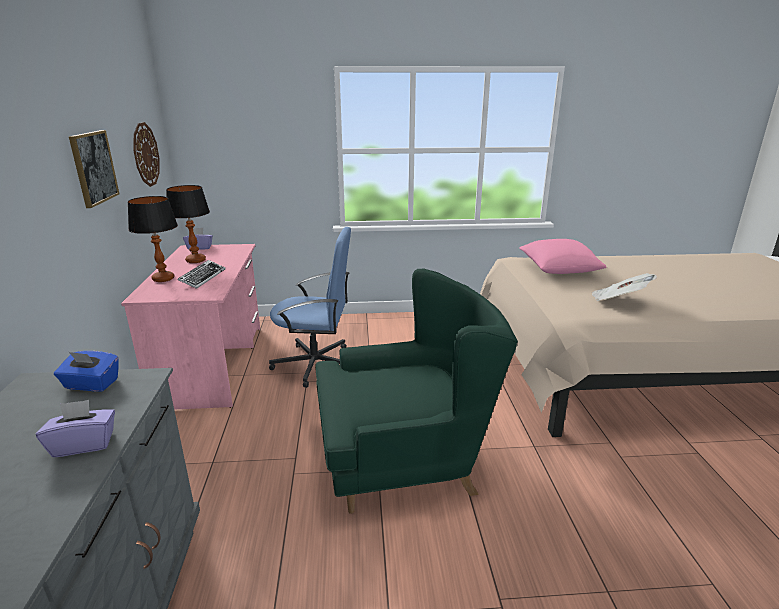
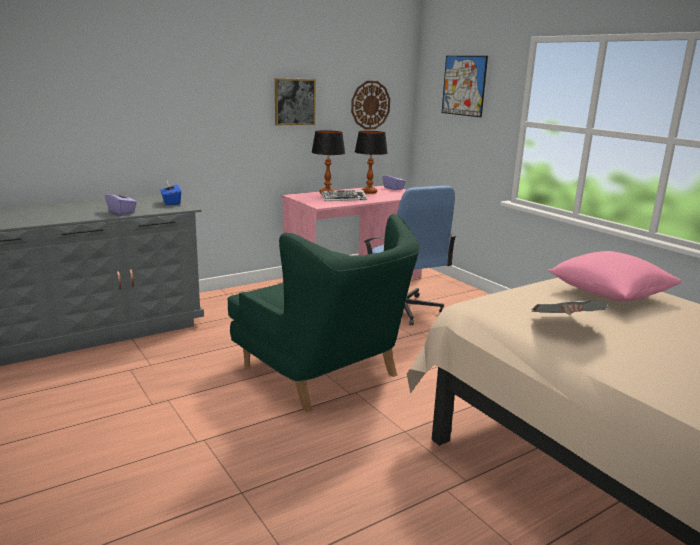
camera: 60 degrees right, 5 degrees down
none -> picture [442,56,488,117]

